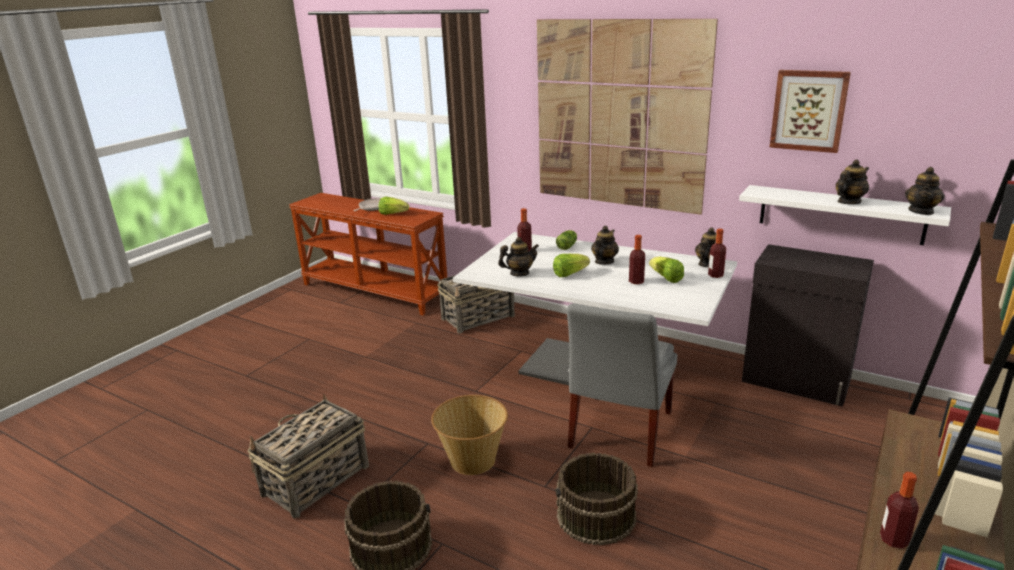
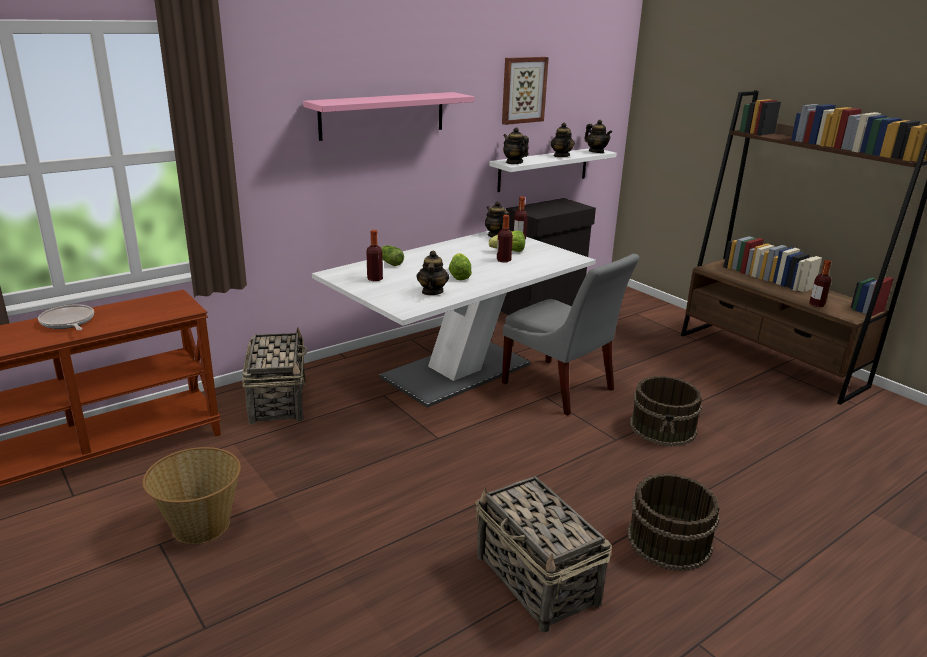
camera: 70 degrees left, 0 degrees up
lettuce [379,197,409,215] -> none
basket [431,395,508,475] -> basket moved to [142,447,241,544]
picture [537,19,718,215] -> pink shelf [303,92,474,141]
teapot [591,226,619,265] -> teapot moved to [503,127,529,164]

